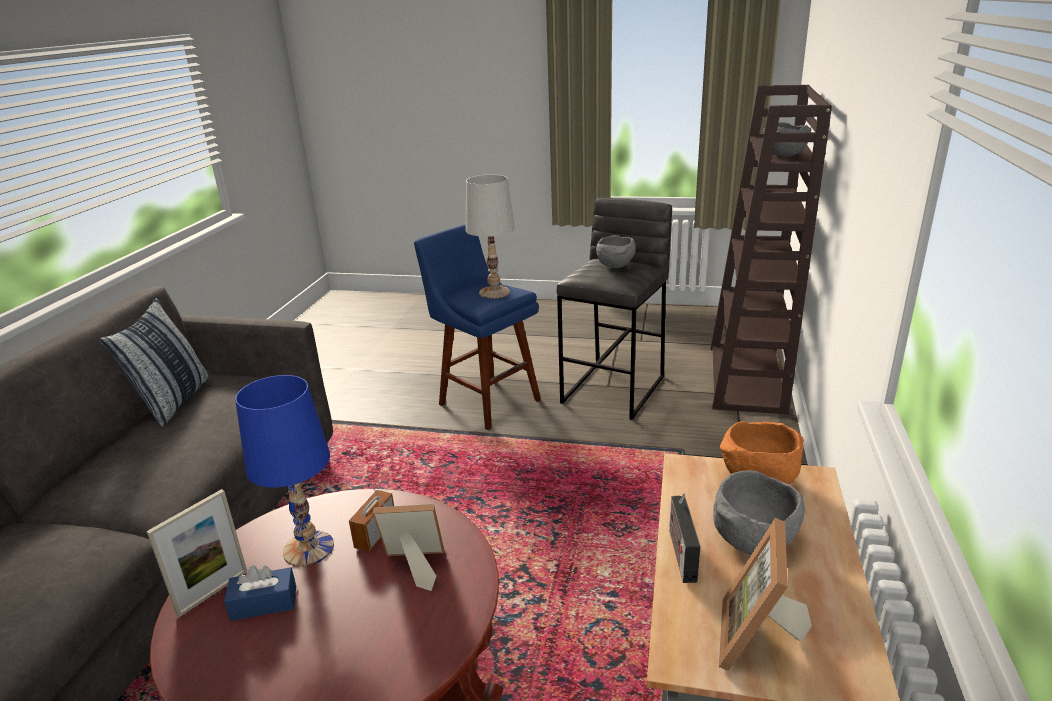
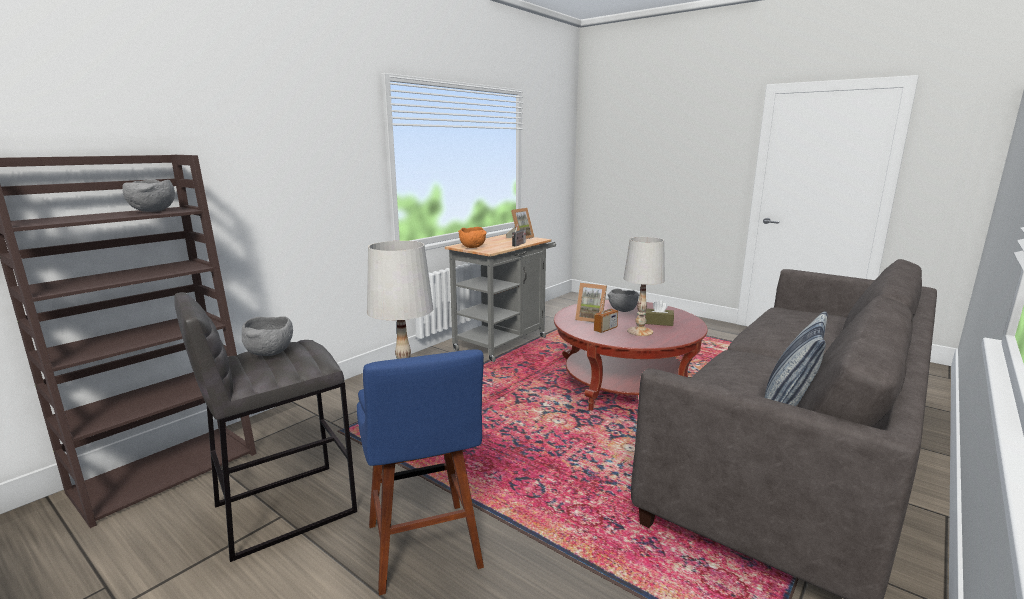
camera: 155 degrees left, 10 degrees down
picture frame [147,489,247,617] -> none
blue tissue box [224,565,296,621] -> brown tissue box [645,300,674,326]
blue table lamp [235,375,334,567] -> white table lamp [624,237,665,336]
grey bowl [713,470,805,555] -> grey bowl moved to [608,289,639,312]

